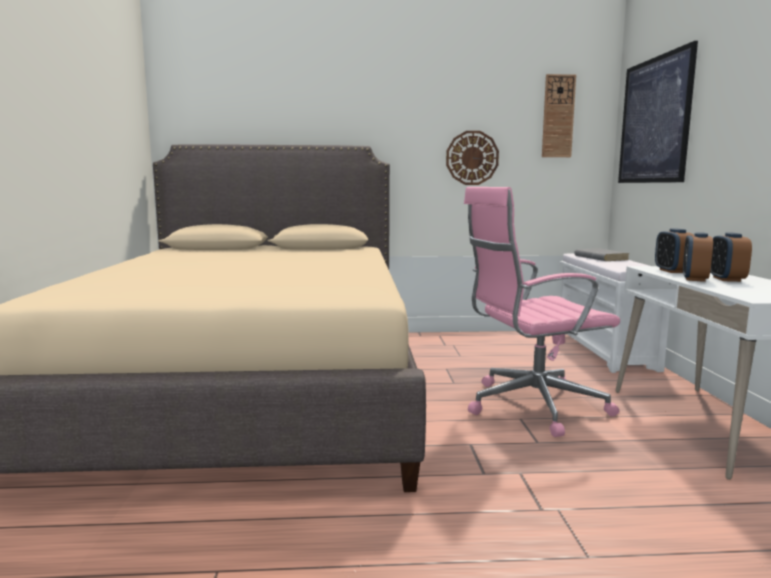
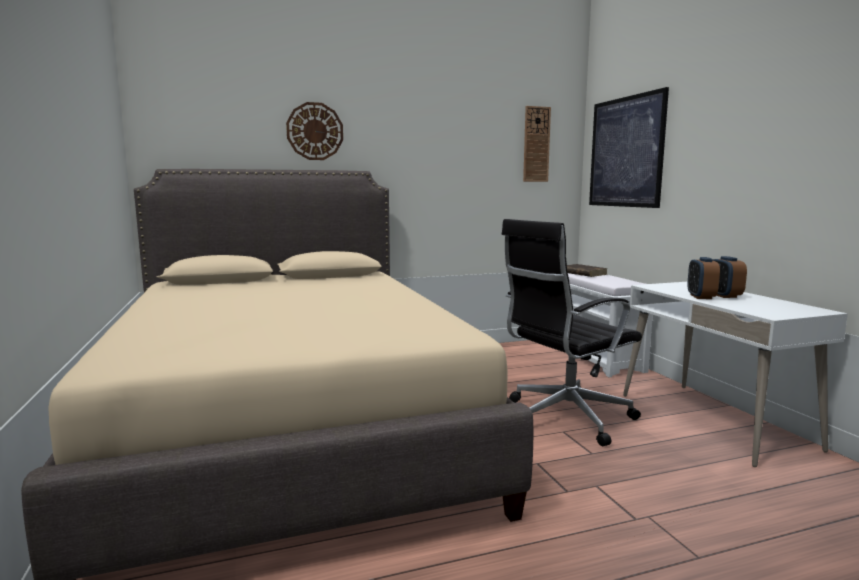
camera: 15 degrees left, 0 degrees up
wall clock [446,131,499,185] -> wall clock moved to [286,102,343,160]
pink office chair [464,187,620,437] -> black office chair [501,219,642,446]
grey book [574,248,629,261] -> brown book [567,264,608,277]
alarm clock [655,228,694,273] -> none

